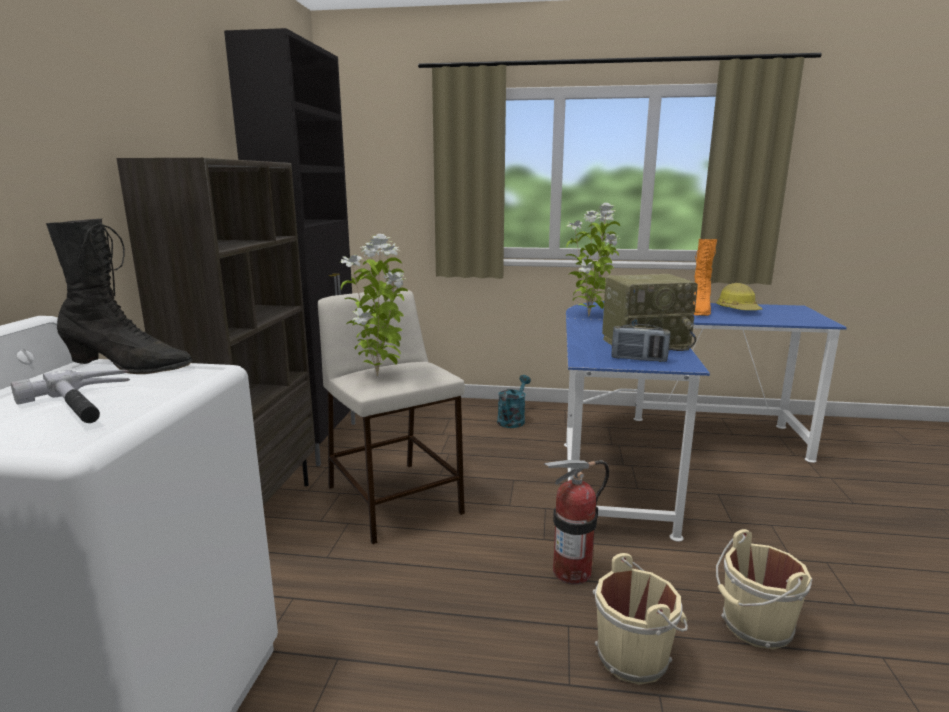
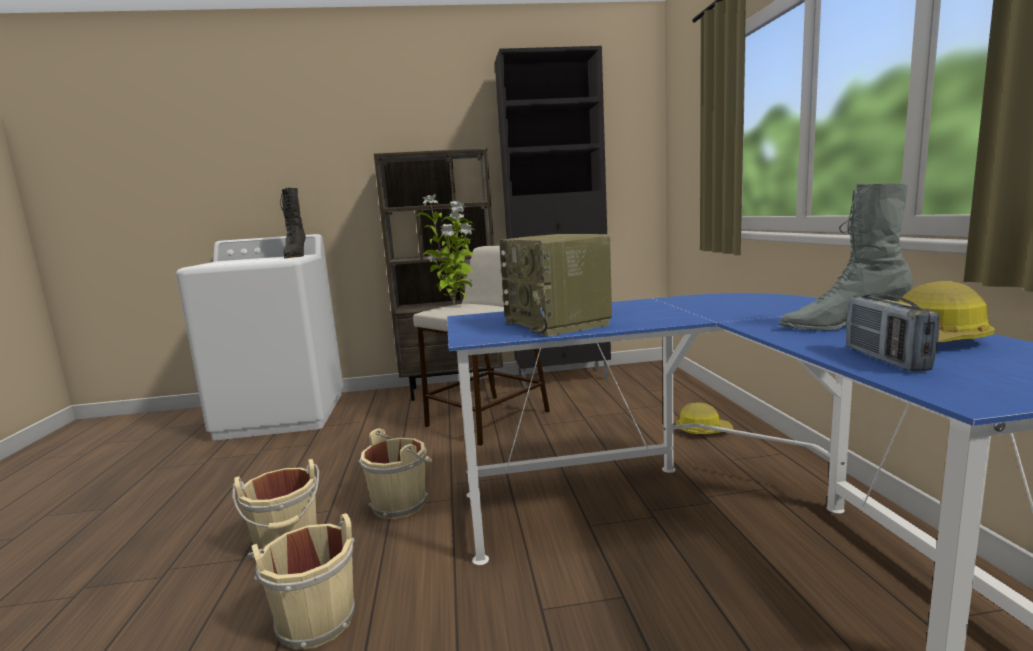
camera: 75 degrees right, 5 degrees down
hammer [11,370,130,423] -> none
turquoise watering can [497,375,531,428] -> hard hat [676,403,733,434]
fire extinguisher [544,460,609,585] -> beige bucket [358,428,433,519]
potted plant [566,203,620,317] -> none
radio [611,324,670,362] -> radio moved to [846,294,939,371]
orange boot [693,239,717,316] -> grey boot [779,184,913,331]

